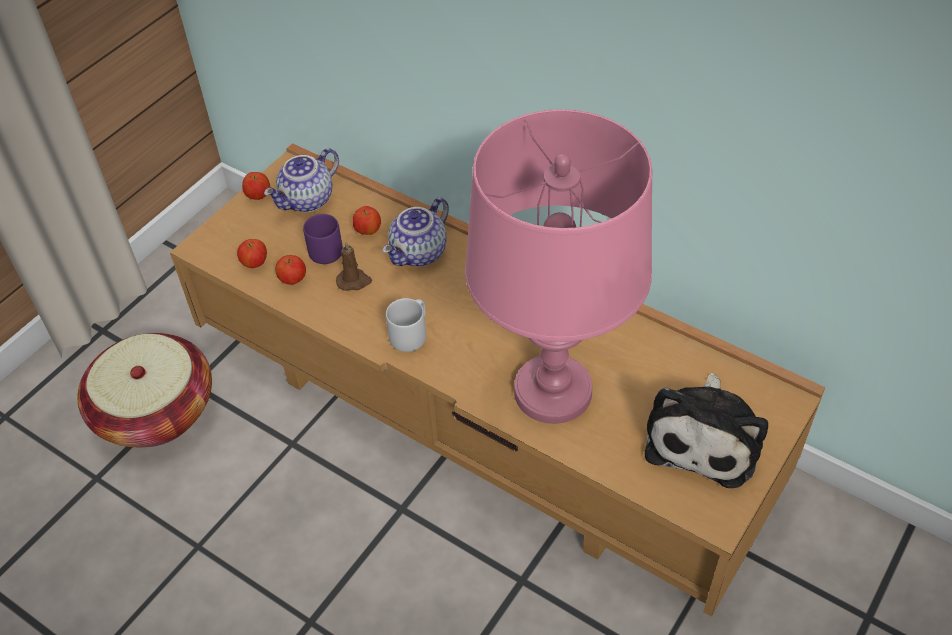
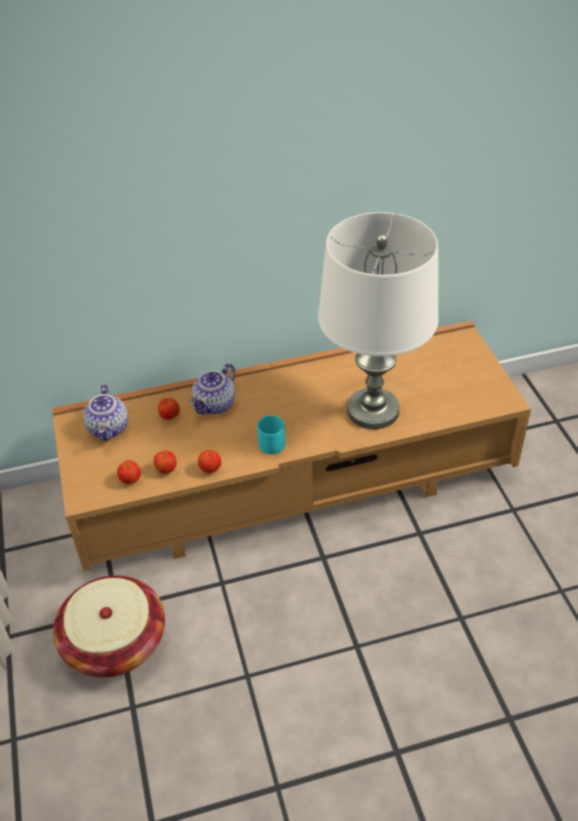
camera: 50 degrees left, 5 degrees down
apple [242,172,270,200] -> apple moved to [198,450,221,473]
purple mug [303,214,343,264] -> none
brown candle [336,242,372,291] -> none
teapot [382,197,449,266] -> teapot turned 45 degrees clockwise [189,363,235,414]
grey mug [386,298,426,352] -> turquoise mug [257,416,285,454]
pink table lamp [465,109,652,424] -> white table lamp [318,212,439,429]
plush toy [645,373,768,488] -> none

